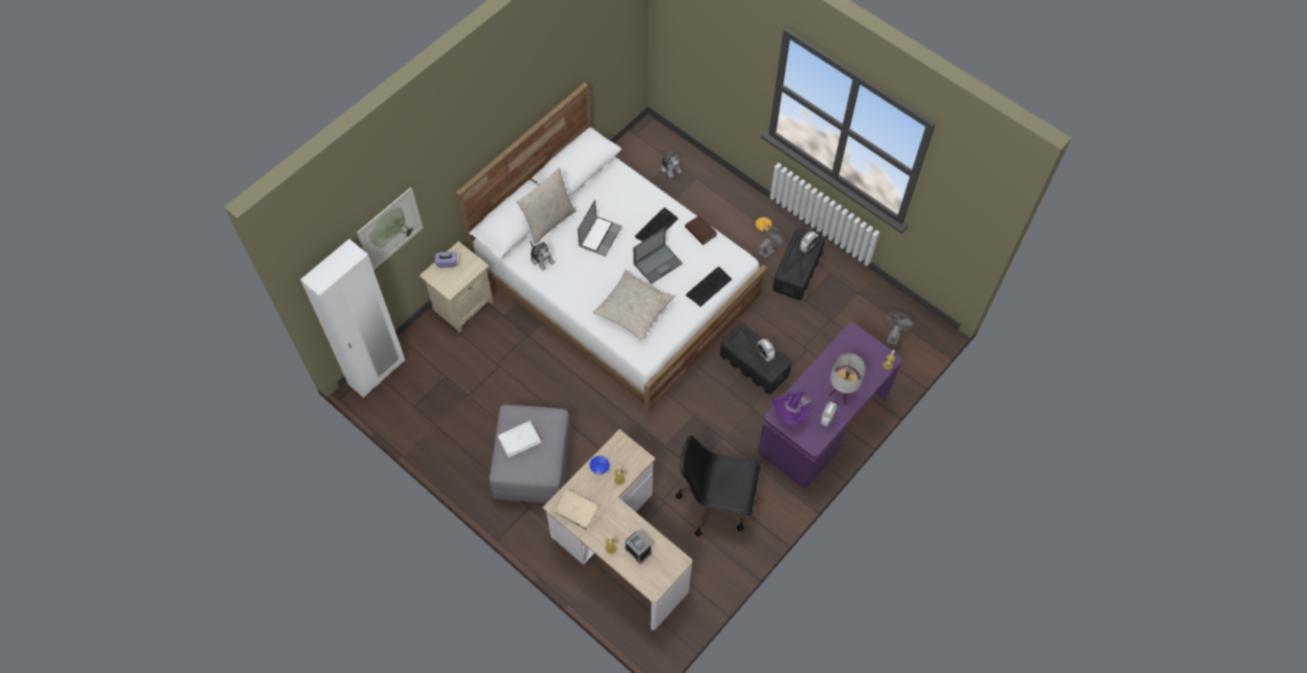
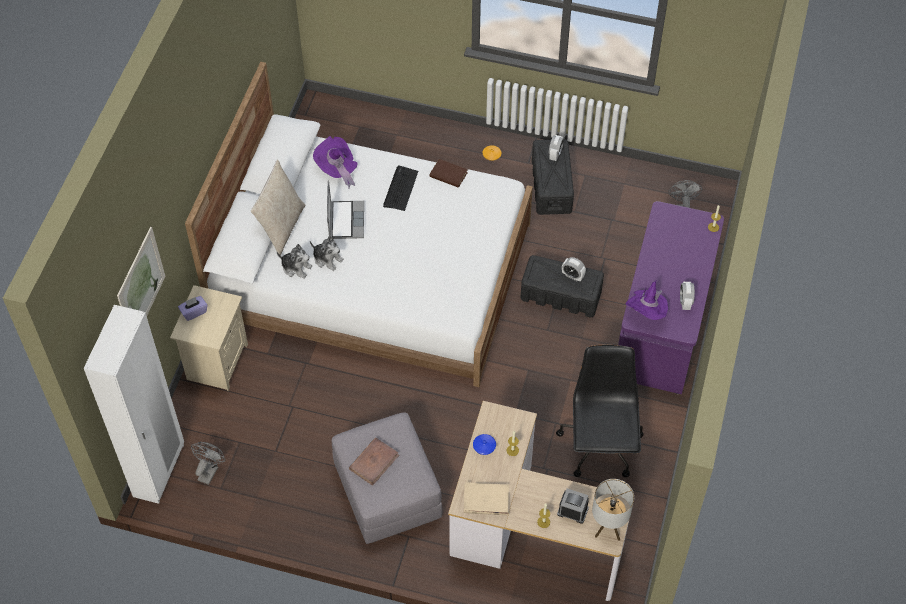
camera: 25 degrees left, 5 degrees down
white book [498,421,542,458] -> brown book [349,437,399,486]
beige pillow [593,270,675,341] -> none
laptop [633,228,683,284] -> none
plush toy [661,151,682,178] -> plush toy moved to [310,236,344,271]
black office chair [676,435,761,536] -> black office chair turned 105 degrees clockwise [556,345,644,477]
keyboard [686,267,732,307] -> none
grey fan [758,225,784,260] -> grey fan moved to [191,442,226,485]
table lamp [828,353,866,406] -> table lamp moved to [592,479,634,541]
none -> purple hat [313,136,358,189]

